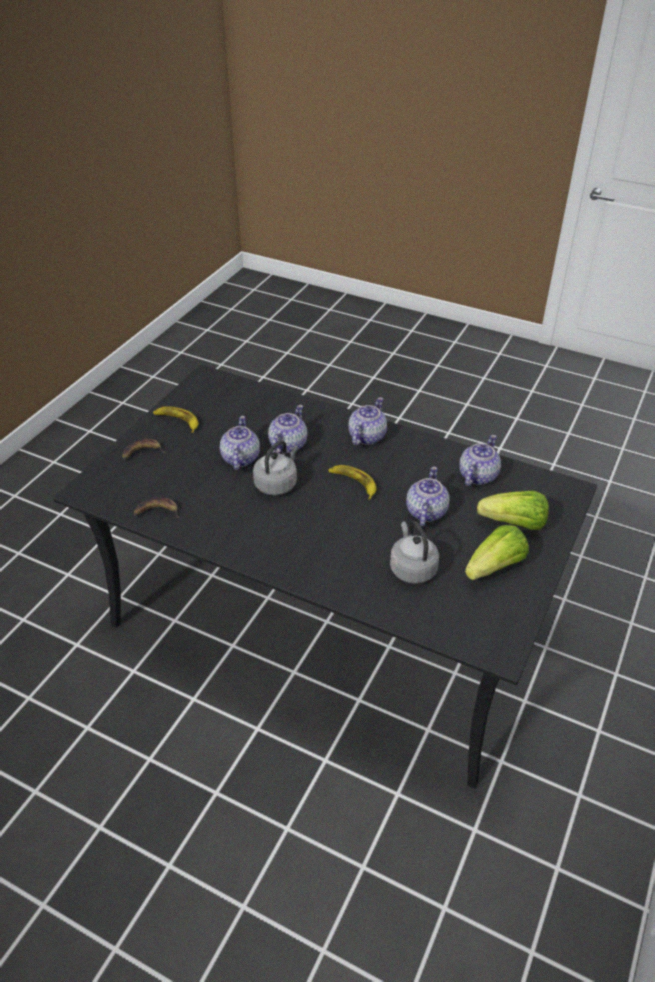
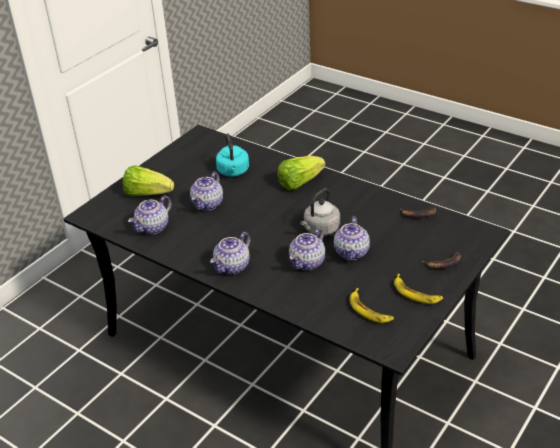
camera: 170 degrees left, 5 degrees down
banana [328,465,376,500] -> banana moved to [350,288,394,323]
grey kettle [390,521,439,584] -> turquoise kettle [216,133,249,177]
lettuce [465,525,529,580] -> lettuce moved to [278,156,326,191]

